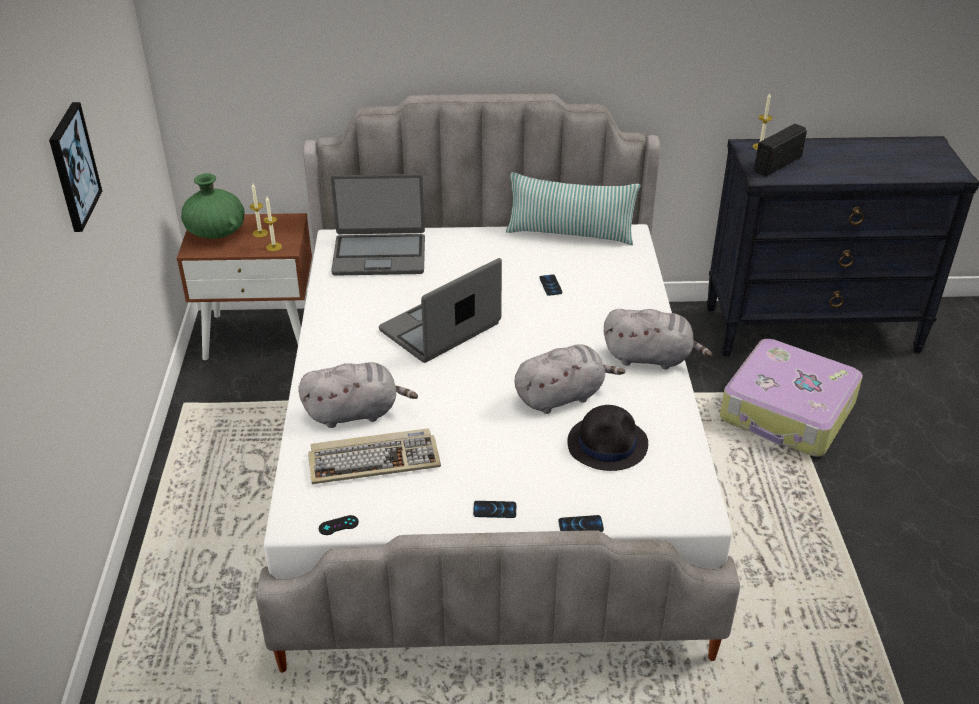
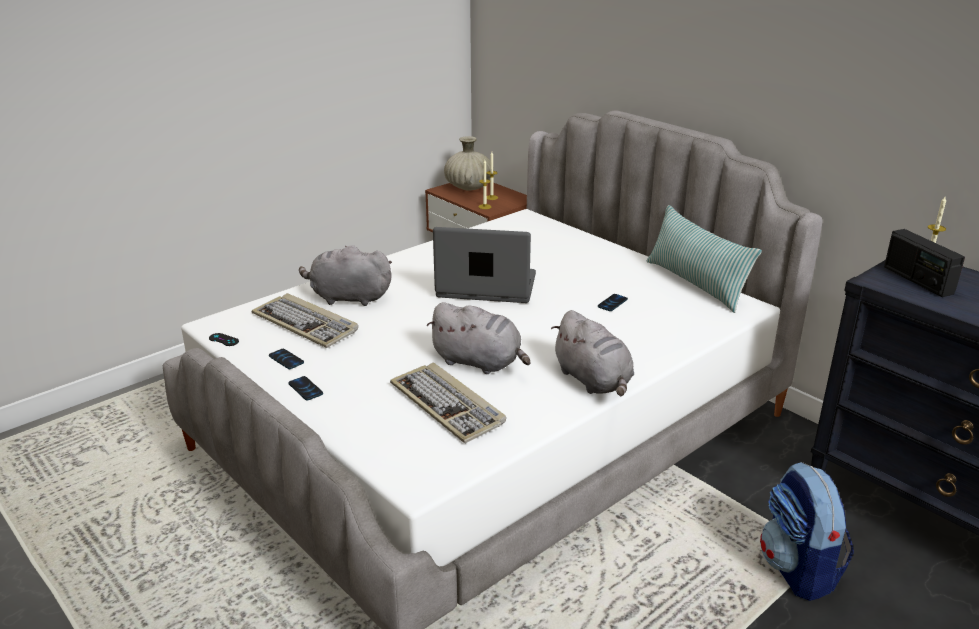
camera: 50 degrees right, 10 degrees down
picture [49,102,102,232] -> none
green vase [181,173,245,239] -> beige vase [444,136,494,191]
grey plush toy [298,362,418,428] -> grey plush toy turned 150 degrees clockwise [299,245,392,306]
laptop [331,174,425,276] -> none
phone [559,515,604,532] -> phone moved to [269,349,304,369]
black hat [567,405,648,471] -> keyboard [390,363,506,443]
suitcase [720,339,863,457] -> backpack [760,462,854,601]
radio [754,124,807,176] -> radio turned 120 degrees counterclockwise [884,229,965,297]

